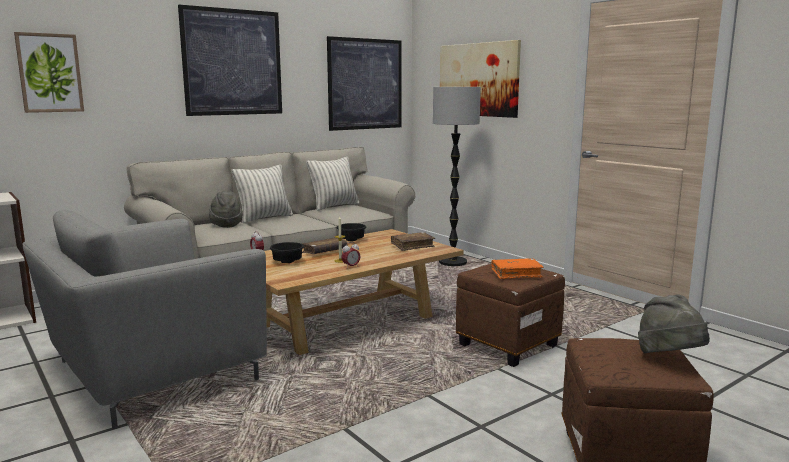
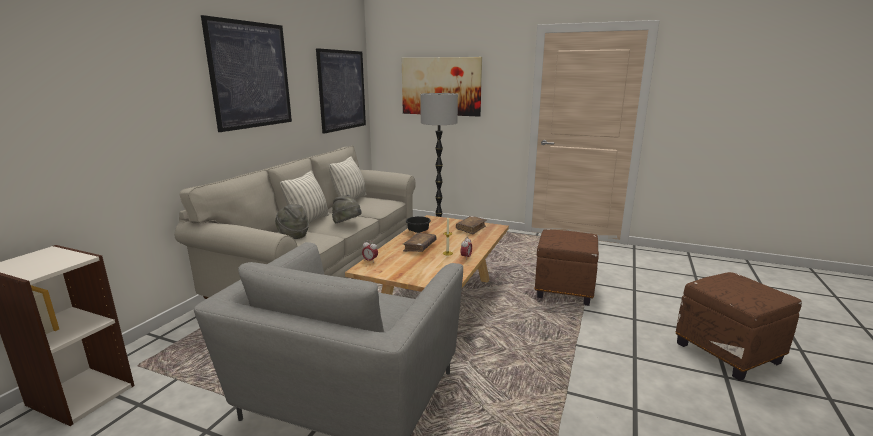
camera: 30 degrees left, 5 degrees up
picture [14,32,84,113] -> none
black bowl [270,242,304,263] -> none
orange book [491,258,544,279] -> none
grey hat [638,294,710,353] -> grey hat moved to [332,195,362,223]

